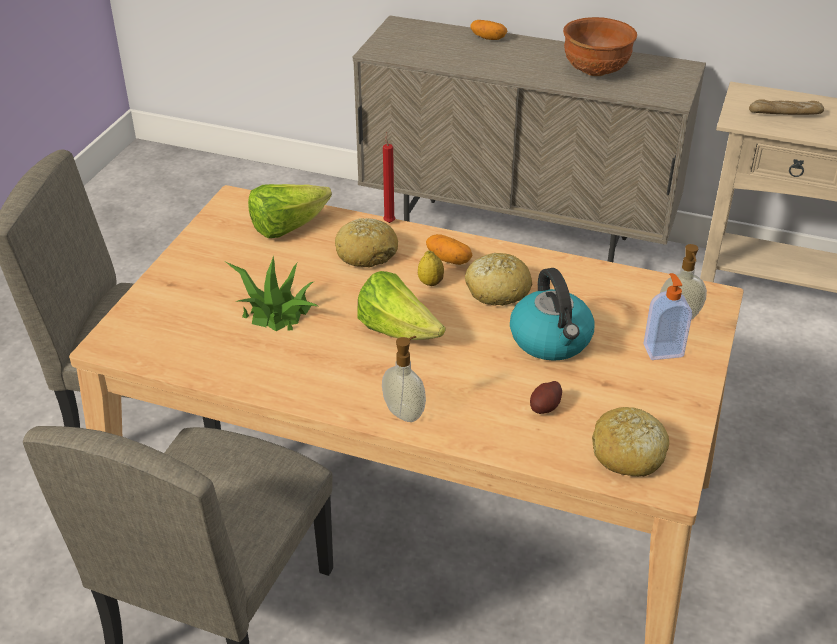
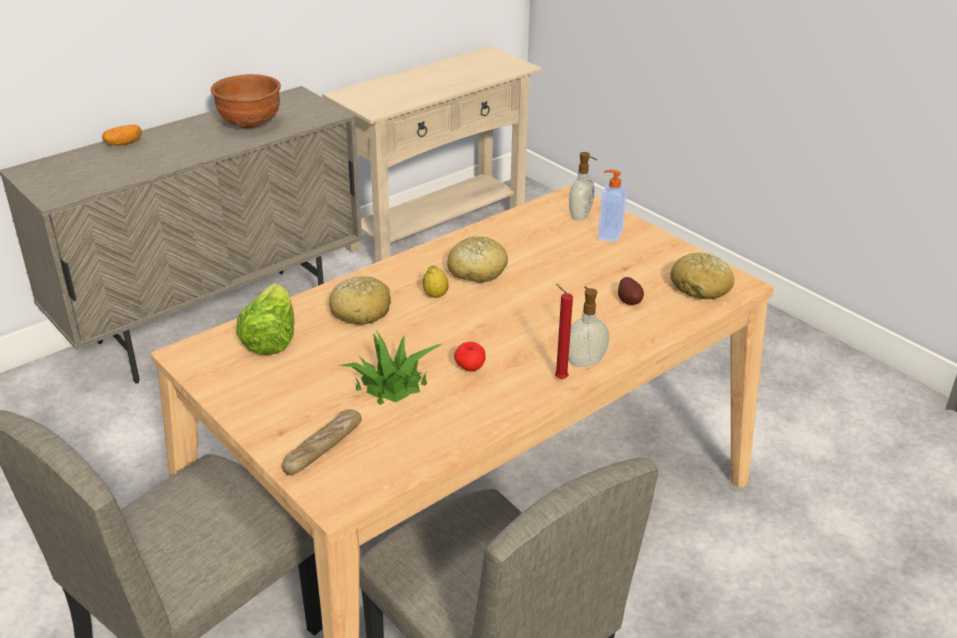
camera: 60 degrees left, 5 degrees down
lettuce [357,271,445,340] -> none
red candle [383,132,396,223] -> red candle moved to [555,284,573,379]
potato [426,234,473,265] -> none
kettle [510,268,594,361] -> none
bread [749,99,824,115] -> bread moved to [282,409,361,475]
none -> apple [454,342,486,372]

